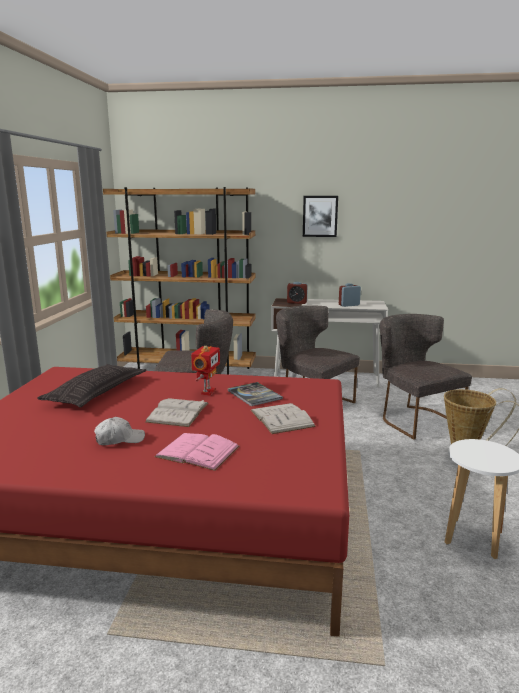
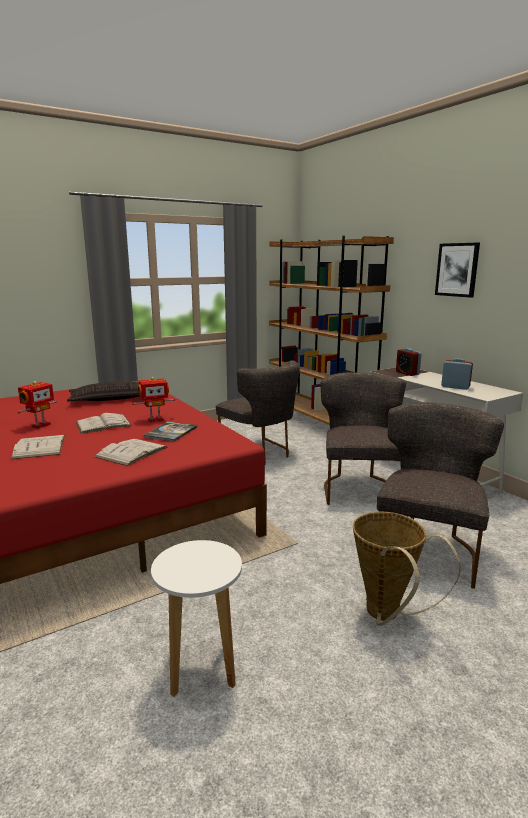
camera: 50 degrees right, 0 degrees up
white cap [94,417,145,445] -> toy robot [18,381,57,429]
pink book [155,433,239,471] -> white book [11,435,65,459]

